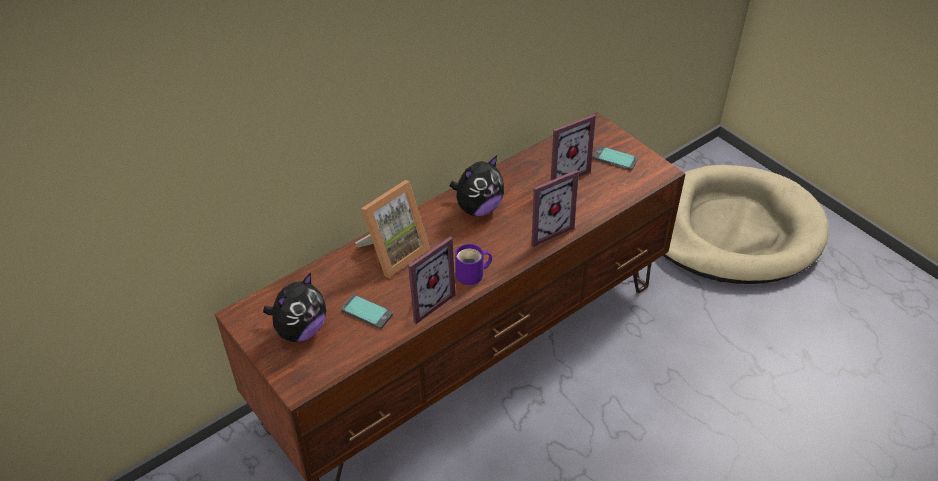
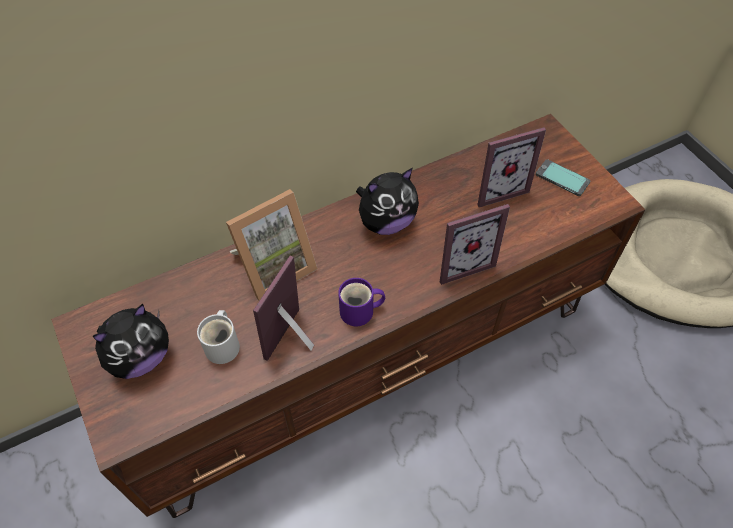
camera: 10 degrees right, 10 degrees up
phone [341,294,393,329] -> white mug [197,310,240,364]
picture frame [408,237,456,324] -> picture frame turned 150 degrees clockwise [253,256,314,361]

